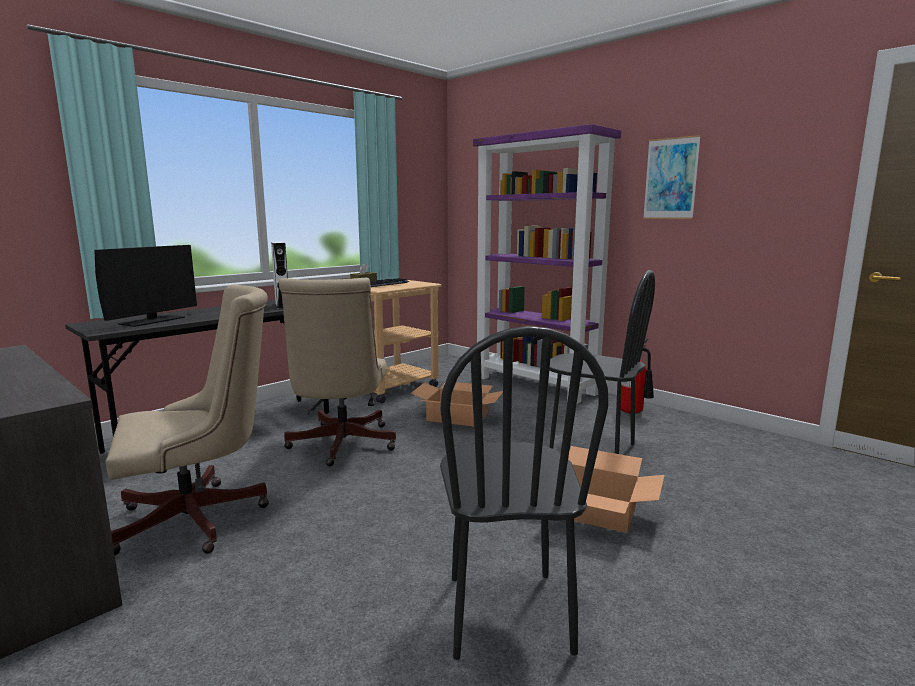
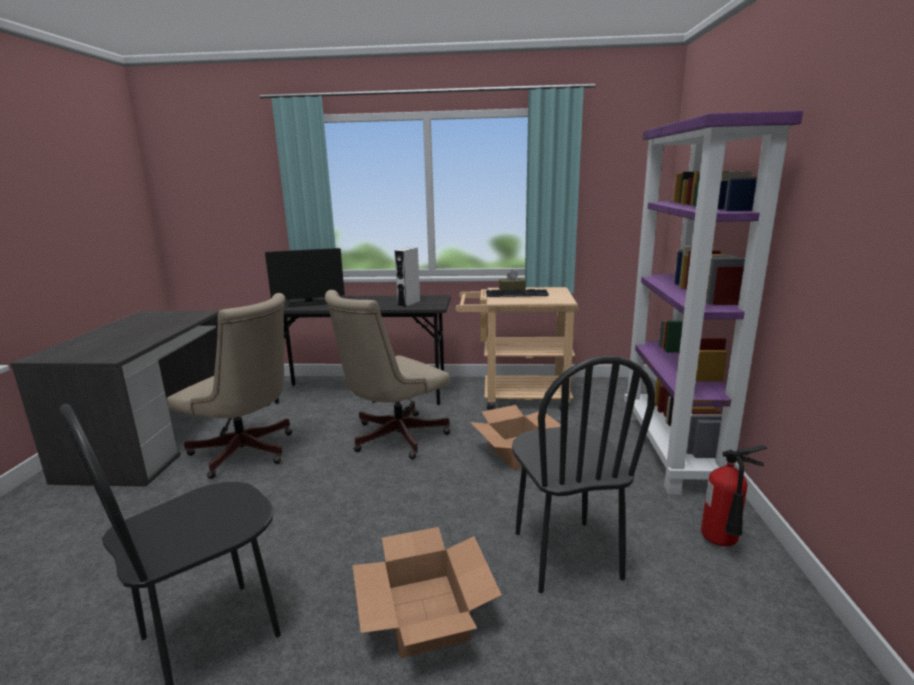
camera: 50 degrees right, 5 degrees up
picture [643,135,701,219] -> none

